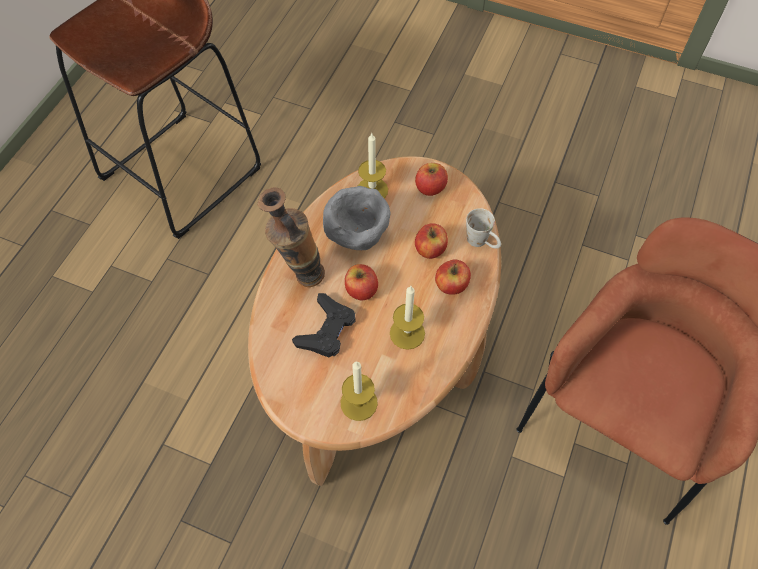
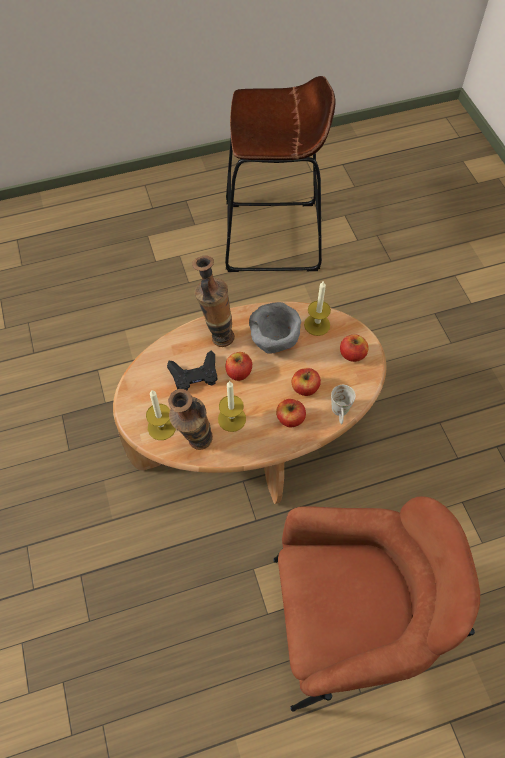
camera: 50 degrees right, 0 degrees up
none -> vase [168,389,213,450]

